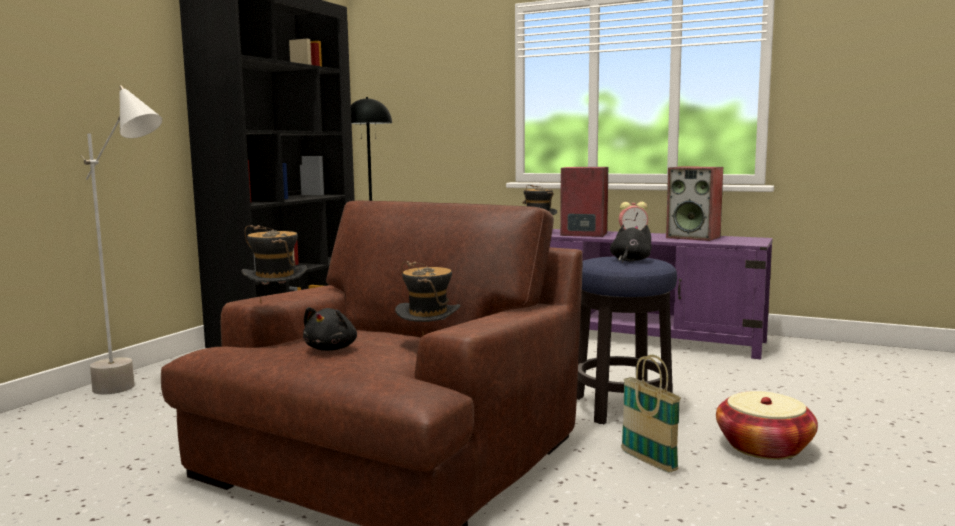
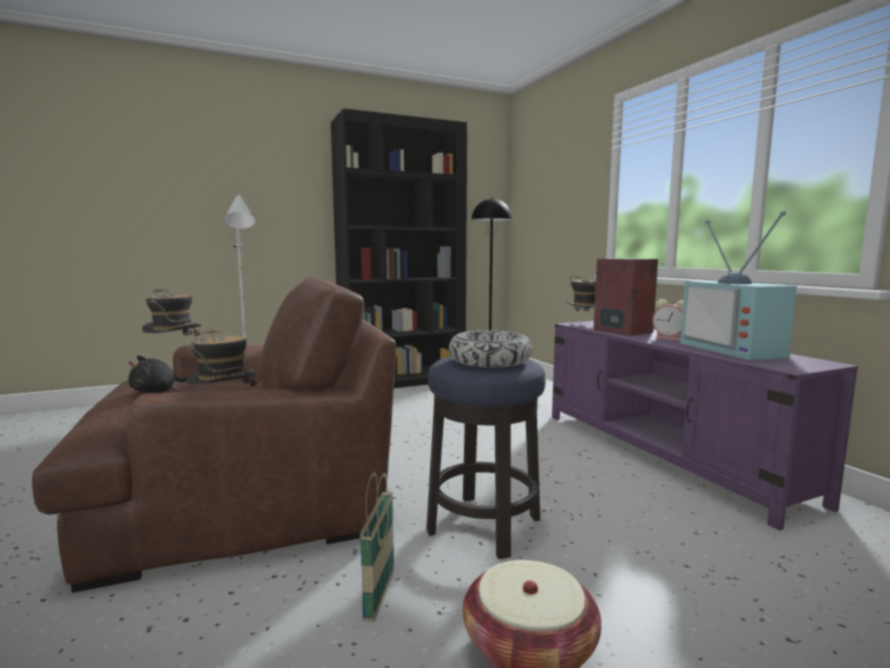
camera: 40 degrees right, 0 degrees up
black plush toy [610,225,652,262] -> bowl [449,330,532,368]
speaker [666,167,723,241] -> television [680,211,797,361]

